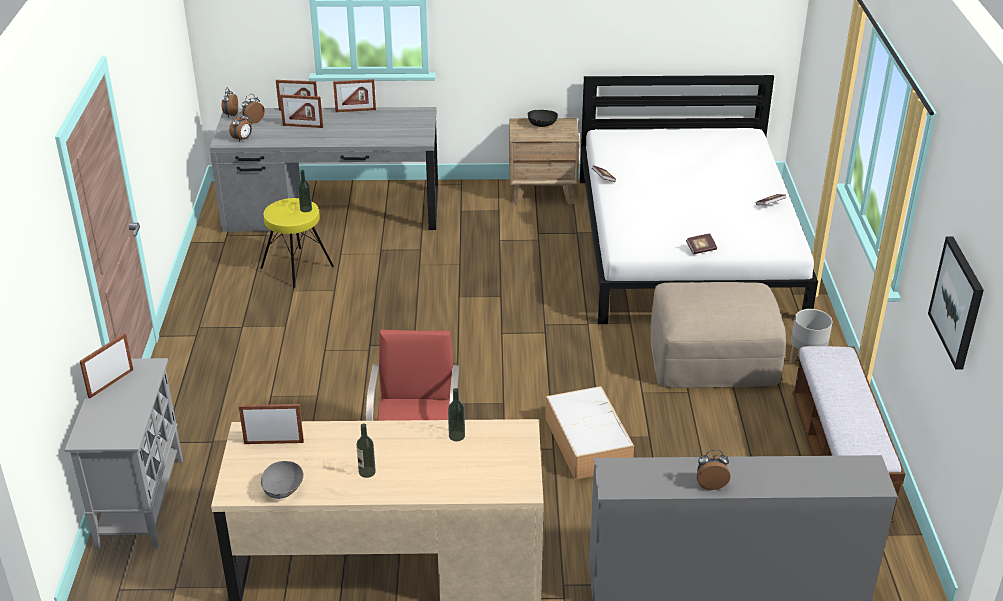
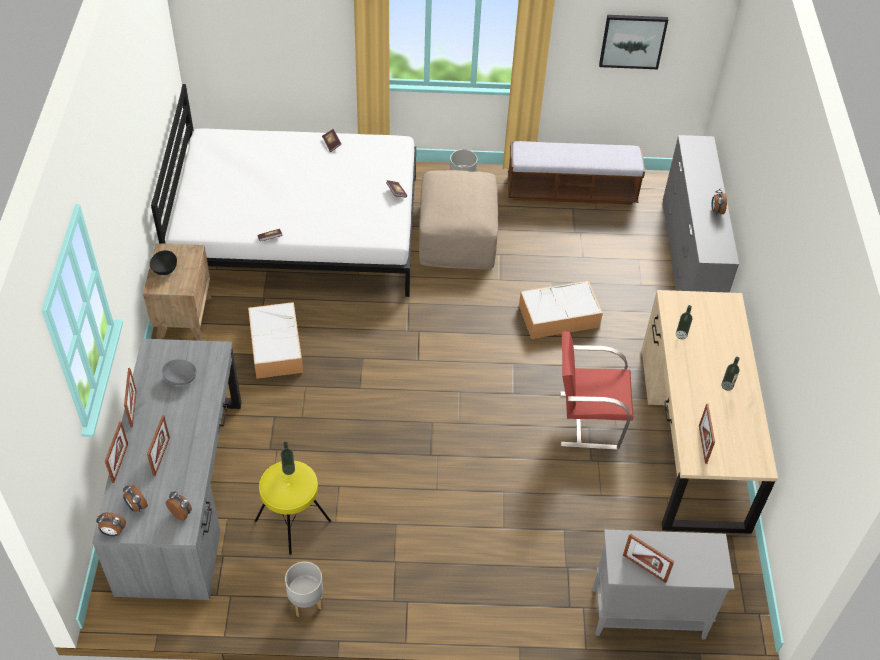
camera: 90 degrees left, 15 degrees up
grey bowl [261,460,304,499] -> grey bowl moved to [162,359,197,385]
none -> storage box [248,302,303,379]
none -> grey planter [285,562,323,617]

